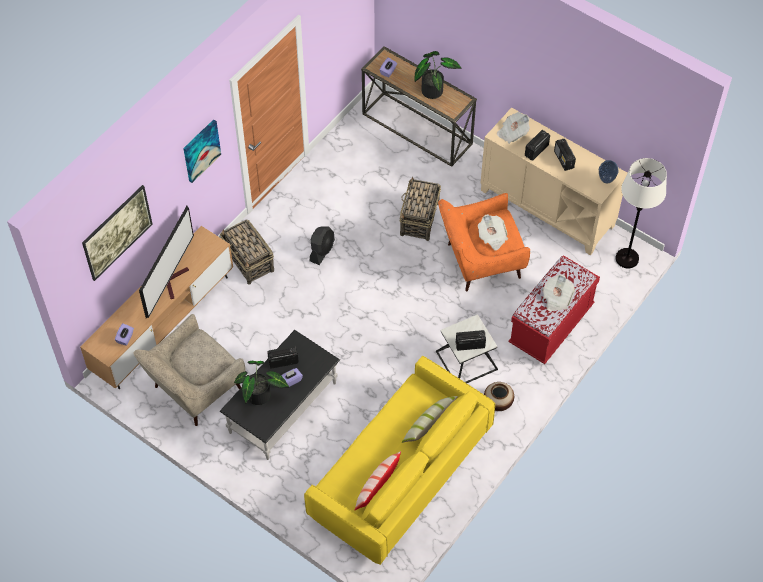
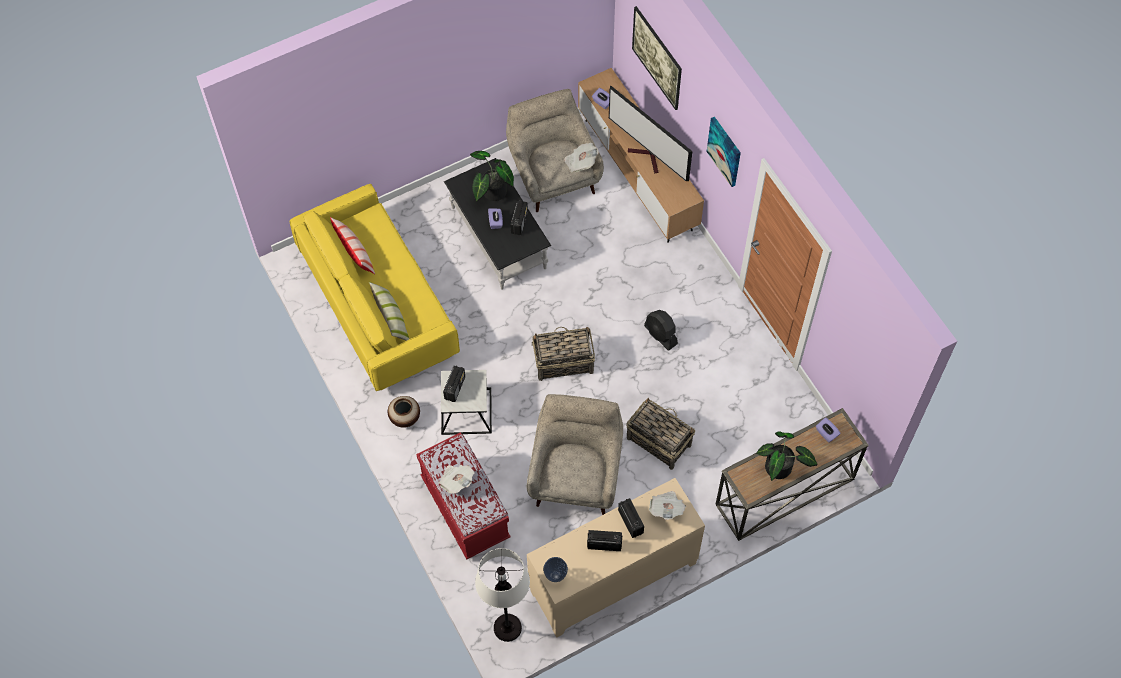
camera: 115 degrees right, 5 degrees up
basket [220,220,274,285] -> basket moved to [532,327,595,381]
orange armchair [438,193,530,292] -> beige armchair [527,394,623,515]
newspaper [478,214,508,251] -> newspaper moved to [564,143,599,173]

